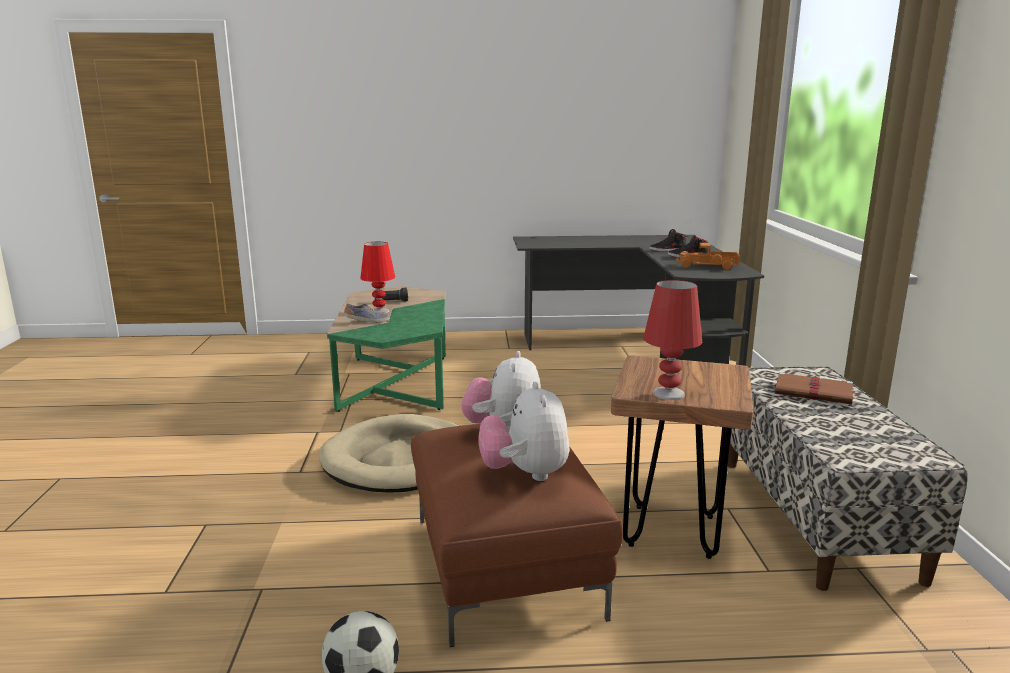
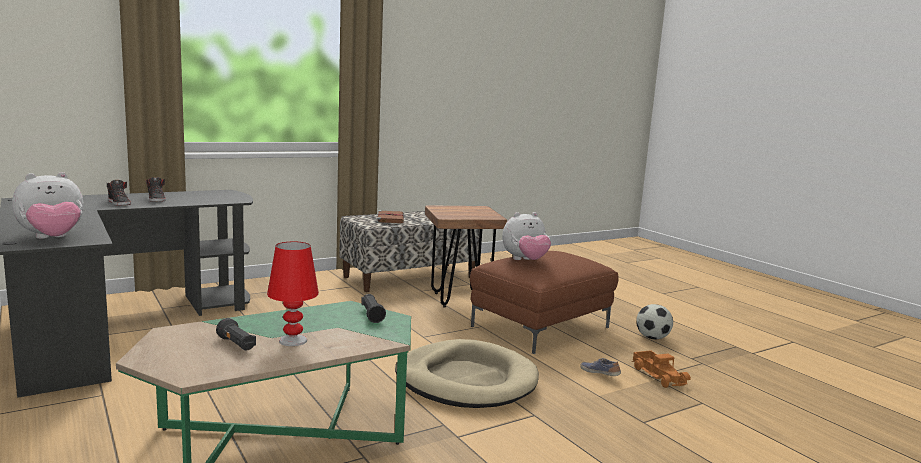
camera: 120 degrees left, 5 degrees down
shoe [344,303,390,323] -> shoe moved to [580,358,621,376]
plush toy [478,382,570,481] -> plush toy moved to [12,172,84,239]
red table lamp [643,280,702,400] -> none
toy truck [676,243,740,270] -> toy truck moved to [632,350,691,388]
none -> black flashlight [361,294,386,323]

